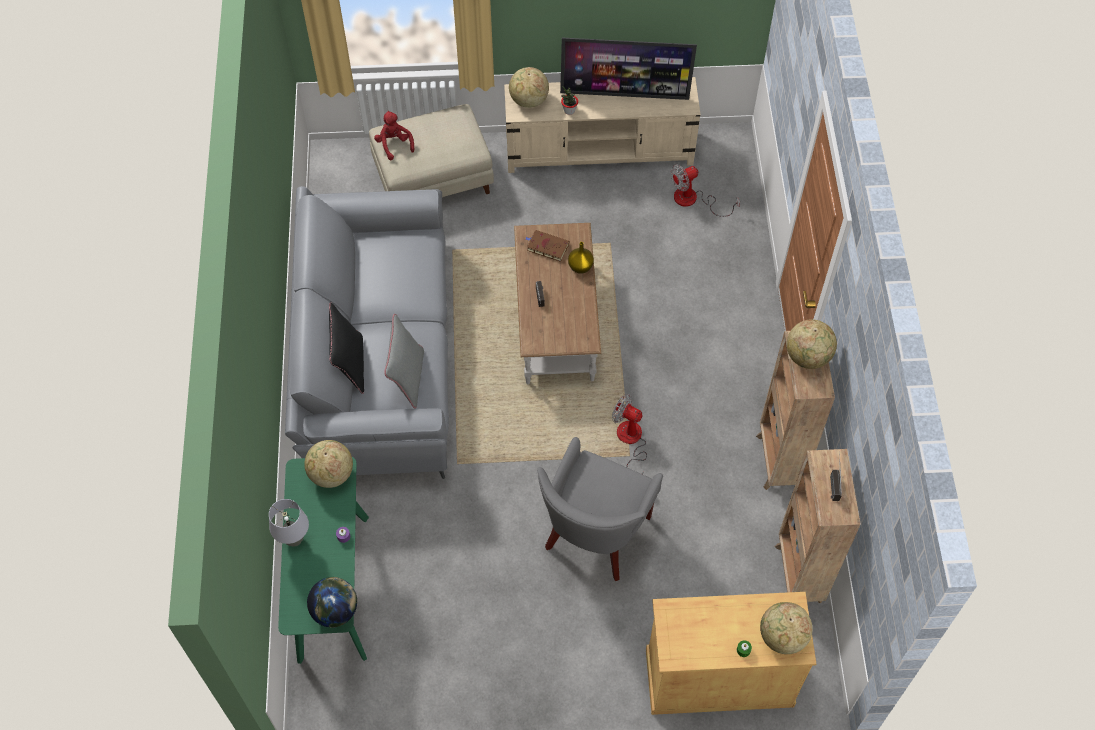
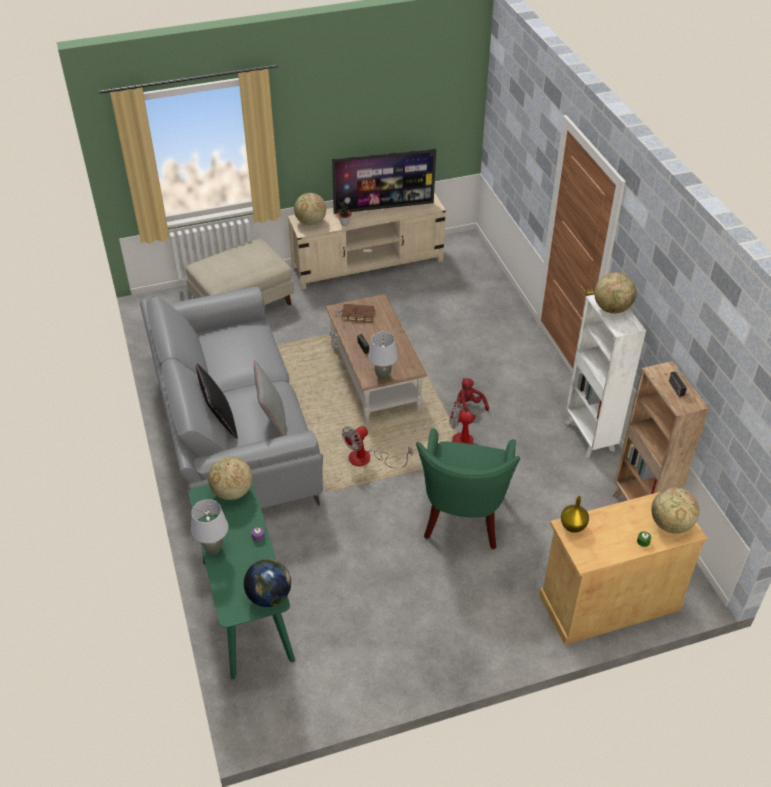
camera: 15 degrees left, 15 degrees down
red plush toy [374,111,414,160] -> red plush toy moved to [454,378,489,420]
grey armchair [537,437,663,581] -> green armchair [416,428,520,550]
yellow vase [568,242,594,274] -> yellow vase moved to [561,496,589,533]
fan [671,164,740,217] -> fan moved to [342,426,413,468]
brown bookcase [756,331,835,490] -> white bookcase [565,295,646,458]
none -> grey table lamp [368,332,398,380]

